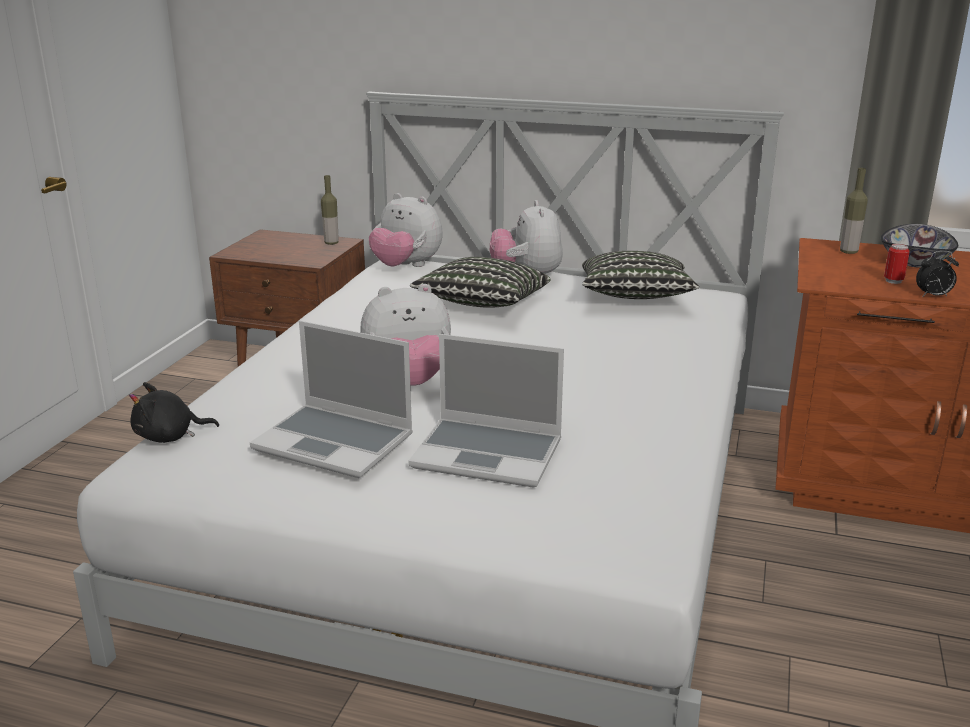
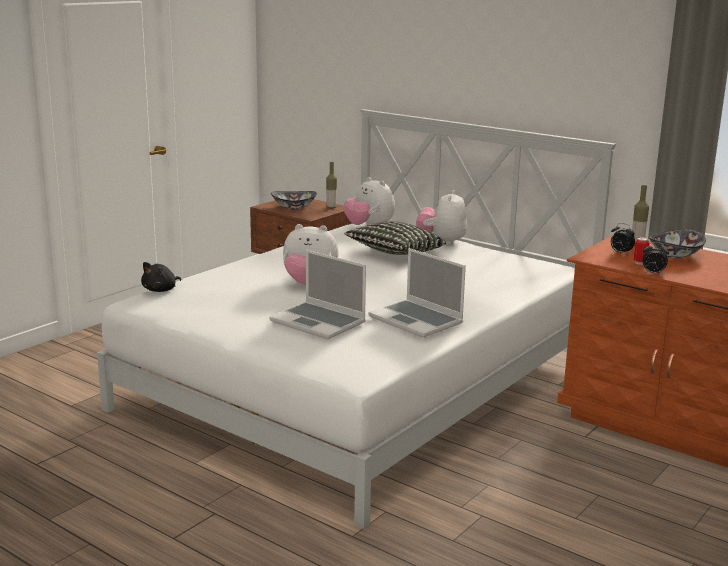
camera: 20 degrees right, 5 degrees down
black plush toy [129,382,219,443] -> black plush toy turned 60 degrees counterclockwise [141,262,181,292]
laptop [250,321,413,478] -> laptop moved to [368,248,466,338]
pillow [582,251,699,299] -> none
none -> bowl [271,191,317,210]
none -> alarm clock [611,223,635,254]

